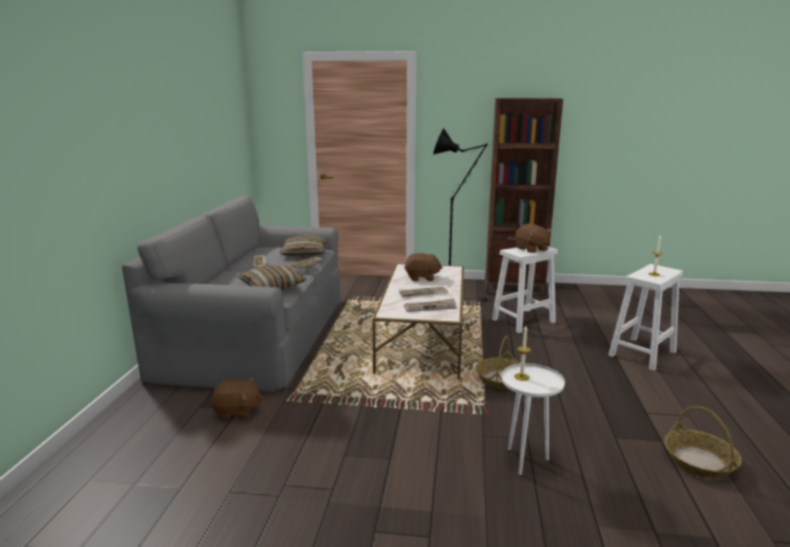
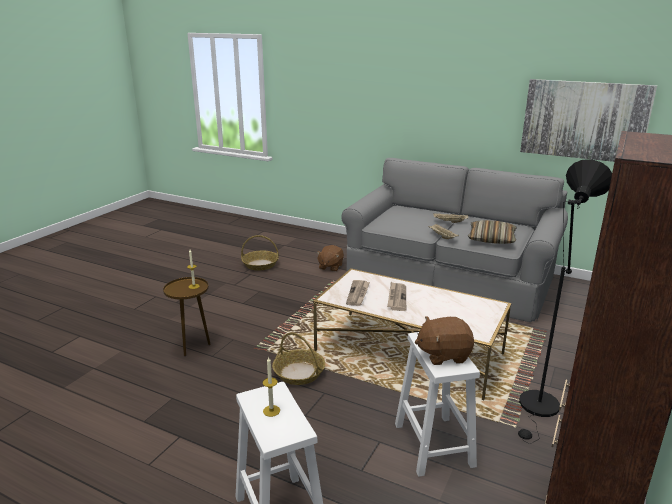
camera: 110 degrees right, 5 degrees up
pillow [238,265,306,289] -> none
brown plush toy [404,253,443,281] -> none
white side table [501,363,565,476] -> brown side table [163,277,211,356]
basket [664,406,742,478] -> basket moved to [241,235,279,270]
none -> picture [520,79,657,162]

